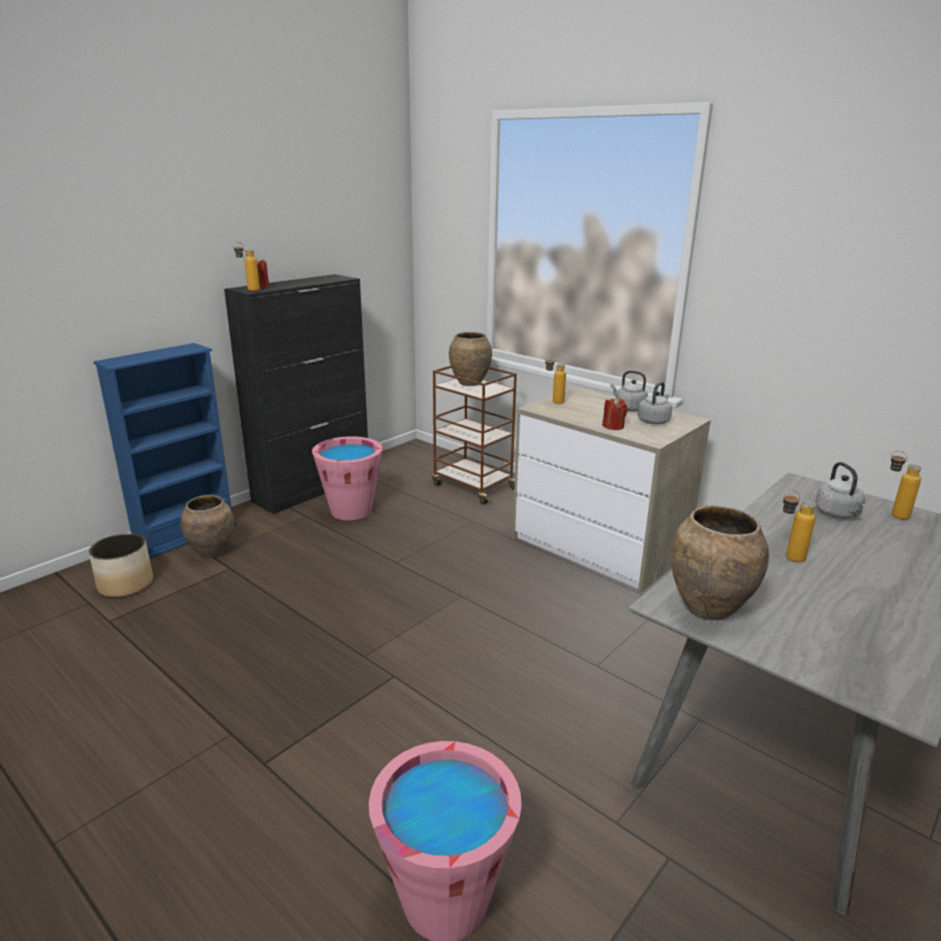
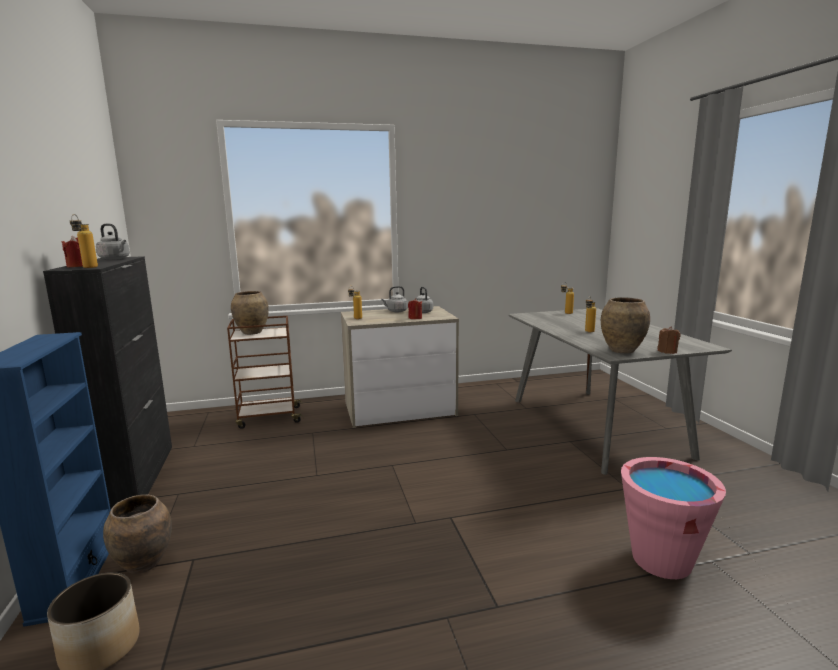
camera: 55 degrees left, 10 degrees down
pink bucket [312,436,382,520] -> none
grey kettle [815,462,865,518] -> grey kettle moved to [96,223,130,260]
none -> brown candle [657,326,681,354]

